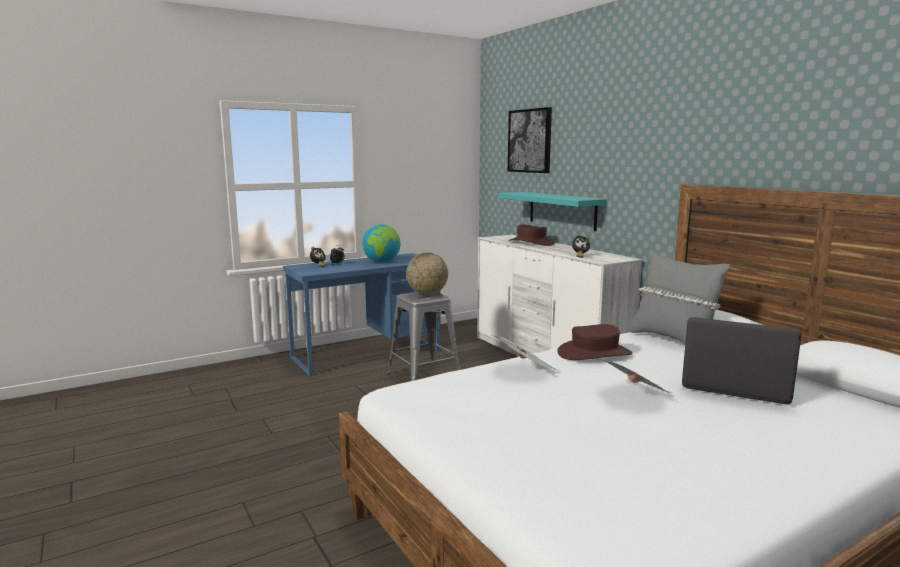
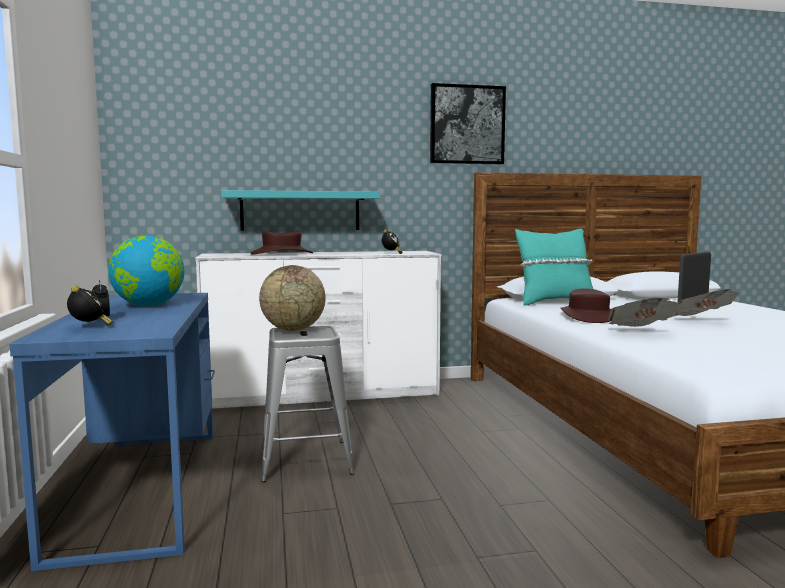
camera: 70 degrees left, 5 degrees down
picture [508,107,552,173] -> picture moved to [430,83,506,164]
grey pillow [629,252,730,343] -> turquoise pillow [515,229,593,305]

